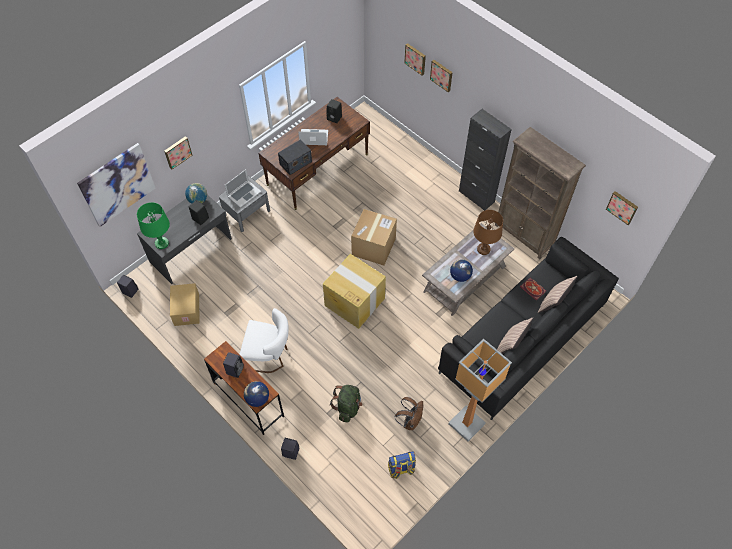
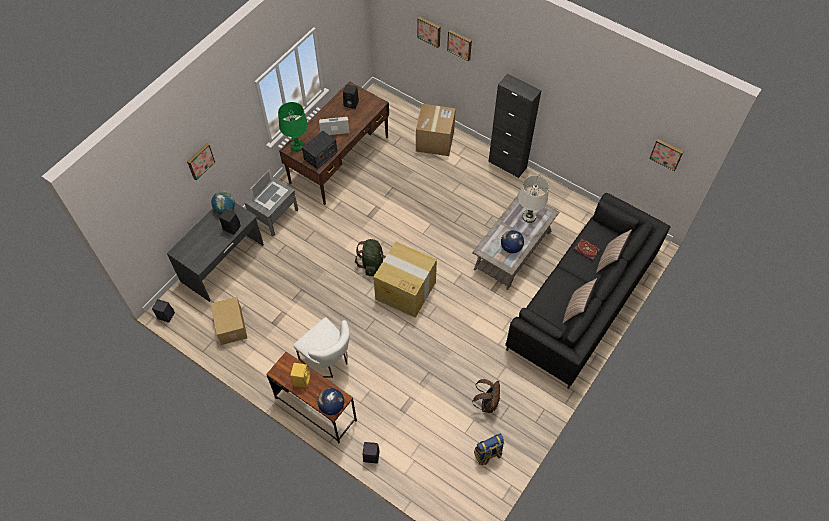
camera: 10 degrees left, 0 degrees up
picture [77,143,156,227] -> none
green table lamp [137,202,170,249] -> green table lamp moved to [278,102,308,151]
black speaker [223,352,244,378] -> yellow speaker [291,363,310,388]
white chair [240,308,289,373] -> white chair turned 45 degrees clockwise [293,317,350,378]
green backpack [330,385,363,423] -> green backpack moved to [355,239,386,276]
cardboard box [351,209,397,265] -> cardboard box moved to [416,104,456,156]
floor lamp [448,338,512,442] -> none
brown table lamp [473,210,503,255] -> white table lamp [518,175,549,223]
brown bookcase [495,127,586,260] -> none

